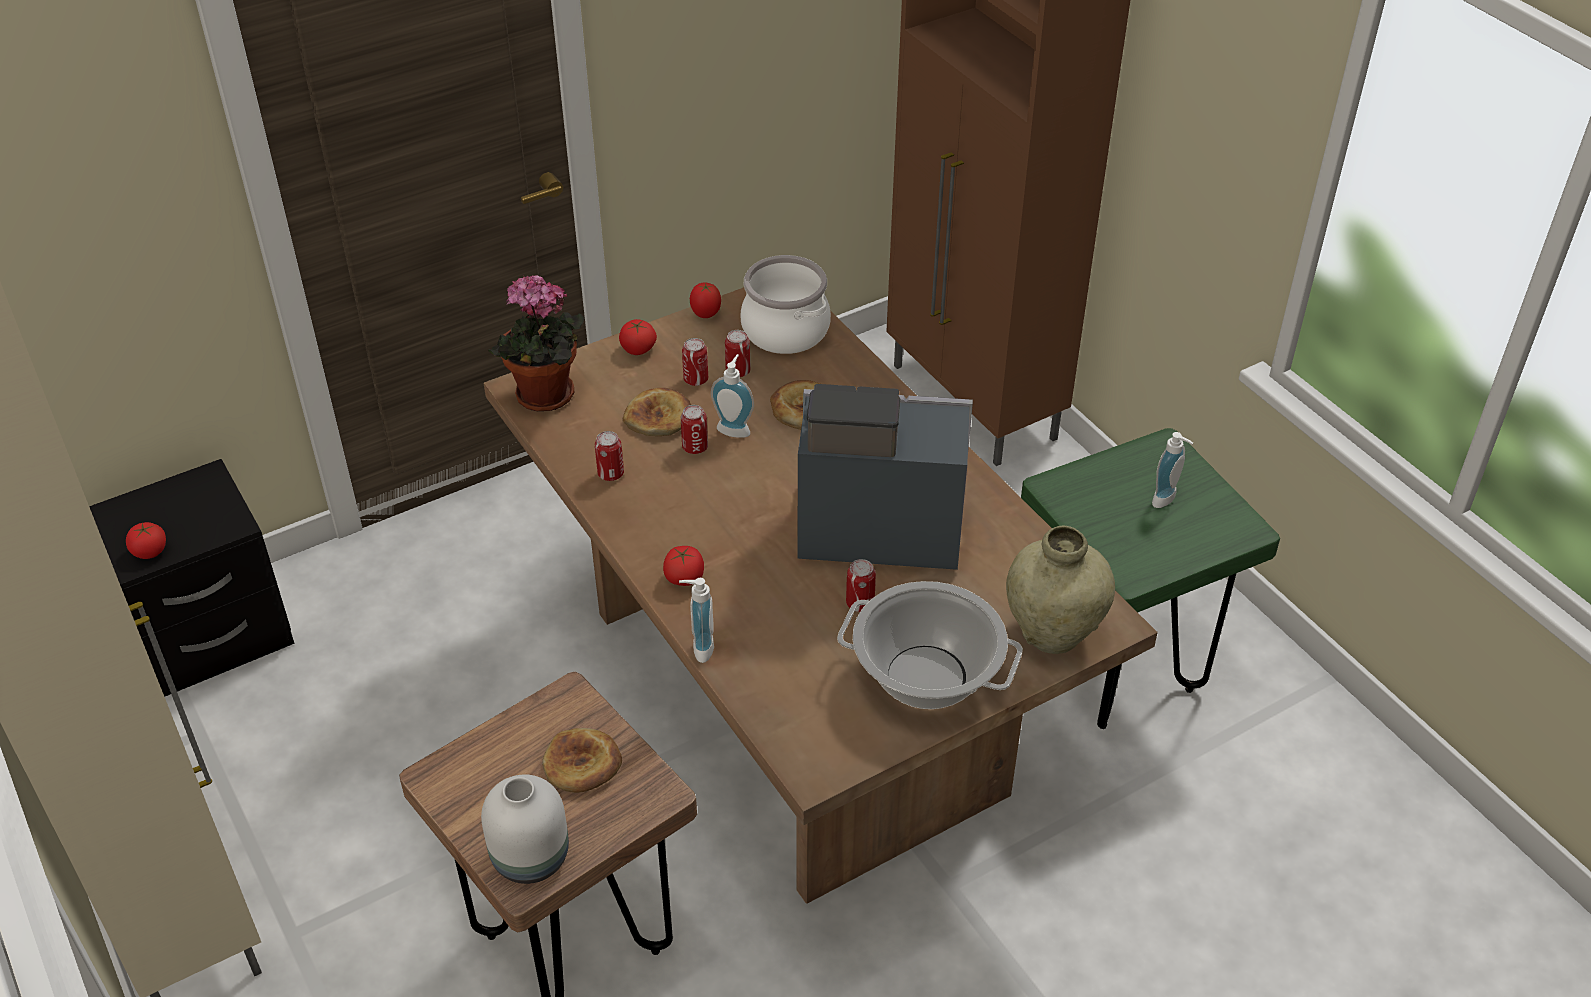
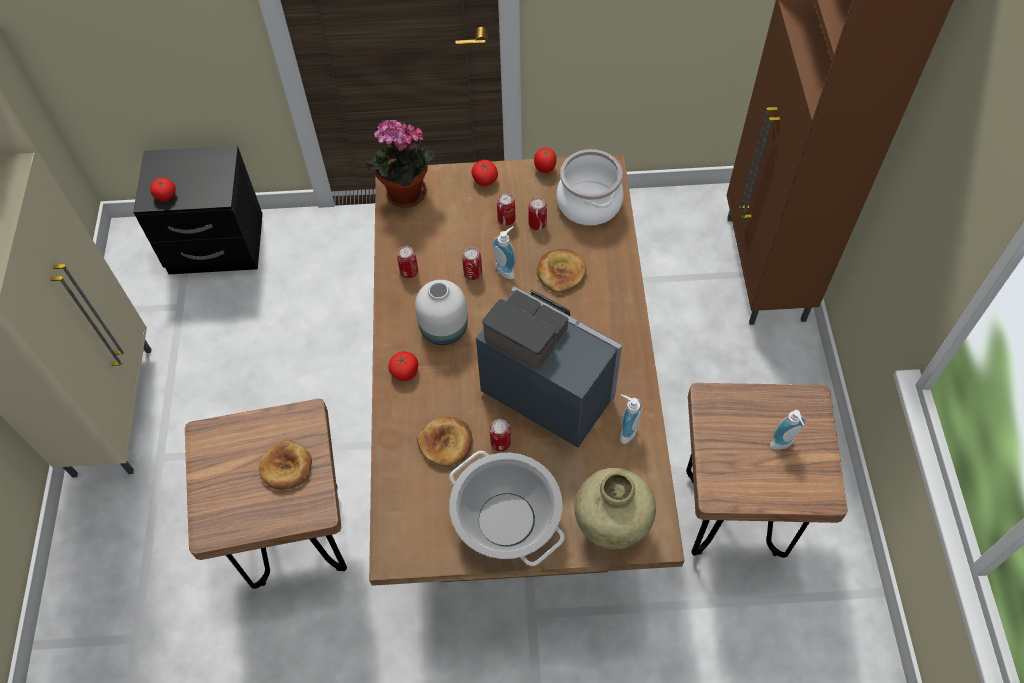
camera: 30 degrees right, 15 degrees up
white vase [481,774,569,884] -> white vase moved to [415,280,468,345]
bread [623,388,691,436] -> bread moved to [417,417,473,467]
soap dispenser [679,578,714,663] -> soap dispenser moved to [620,394,642,444]
green stool [1021,428,1280,729] -> brown stool [686,383,848,558]

